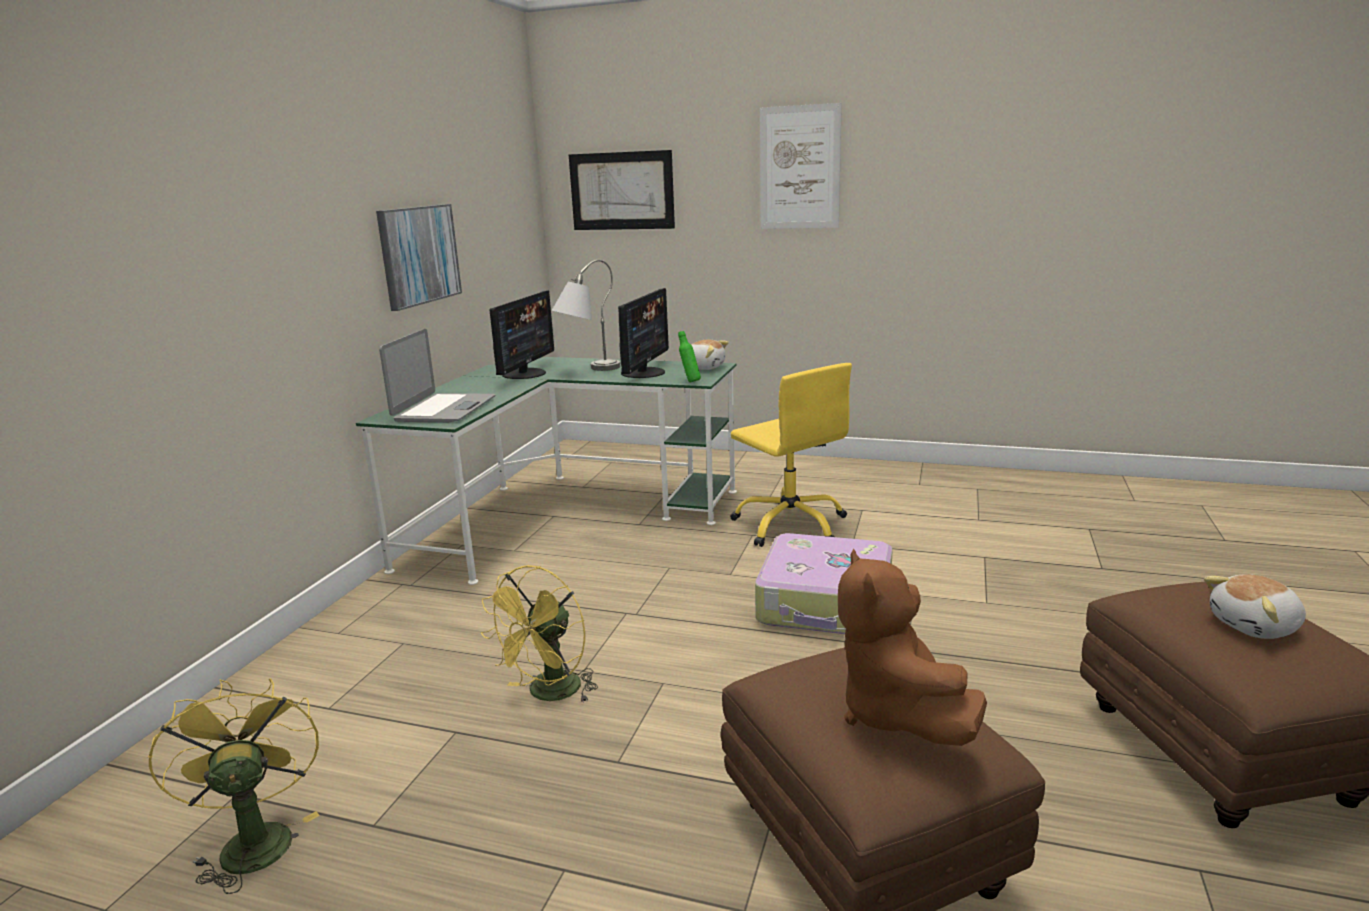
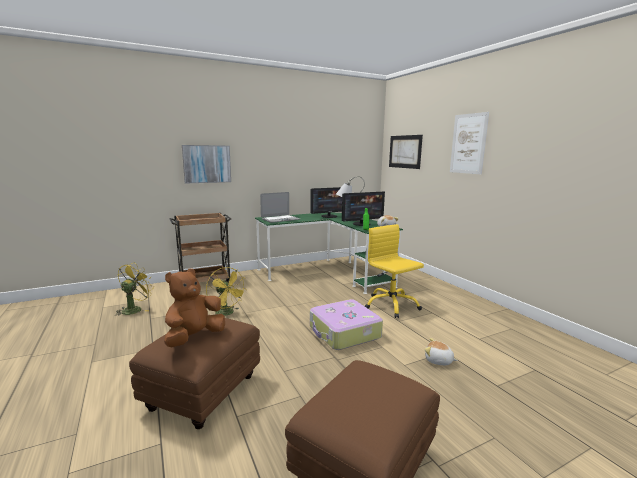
camera: 45 degrees right, 5 degrees down
picture [376,204,462,311] -> picture moved to [182,145,231,184]
yellow fan [481,565,598,703] -> yellow fan turned 120 degrees counterclockwise [206,267,246,316]
yellow office chair [730,363,852,547] -> yellow office chair turned 135 degrees clockwise [365,224,424,318]
plush toy [1204,574,1306,639] -> plush toy moved to [425,338,458,365]
none -> brown cart [170,213,231,282]

